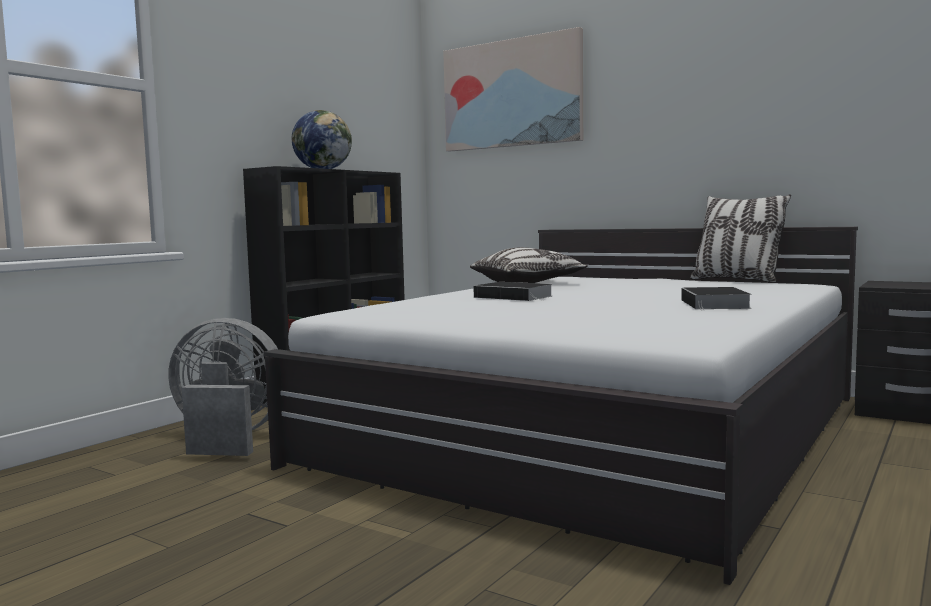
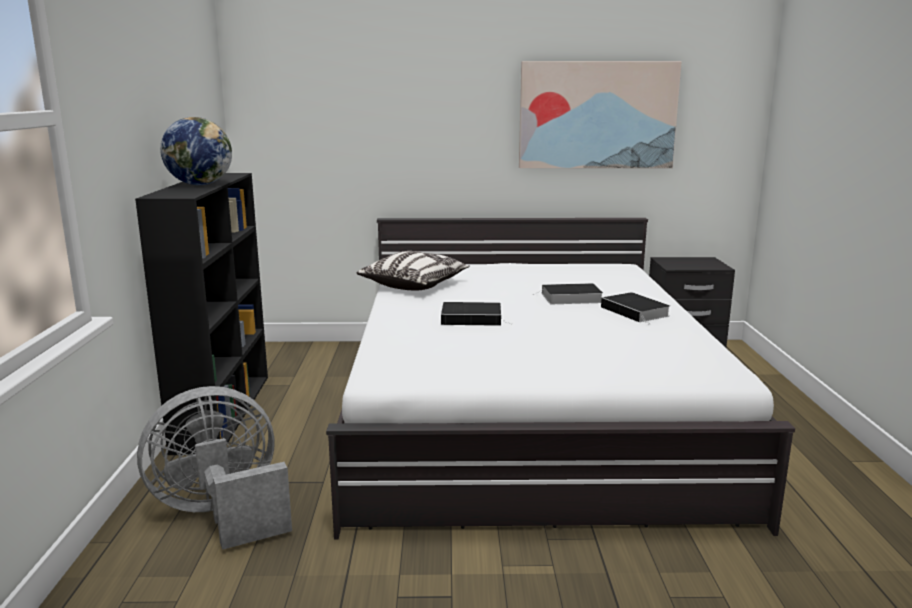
camera: 35 degrees left, 10 degrees up
picture [443,27,583,152] -> picture moved to [519,61,682,168]
pillow [690,194,791,282] -> none
none -> book [532,283,603,304]

